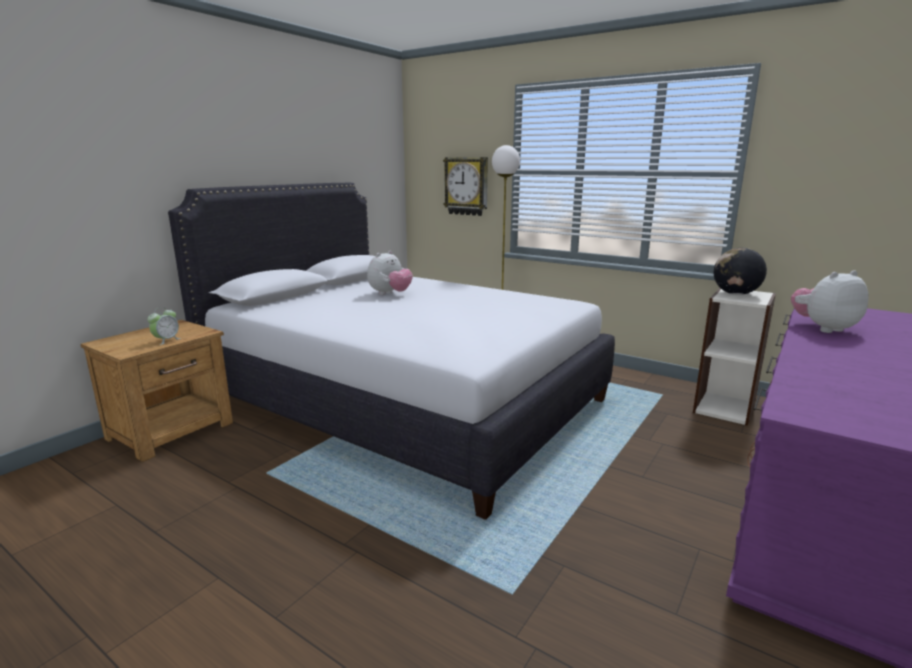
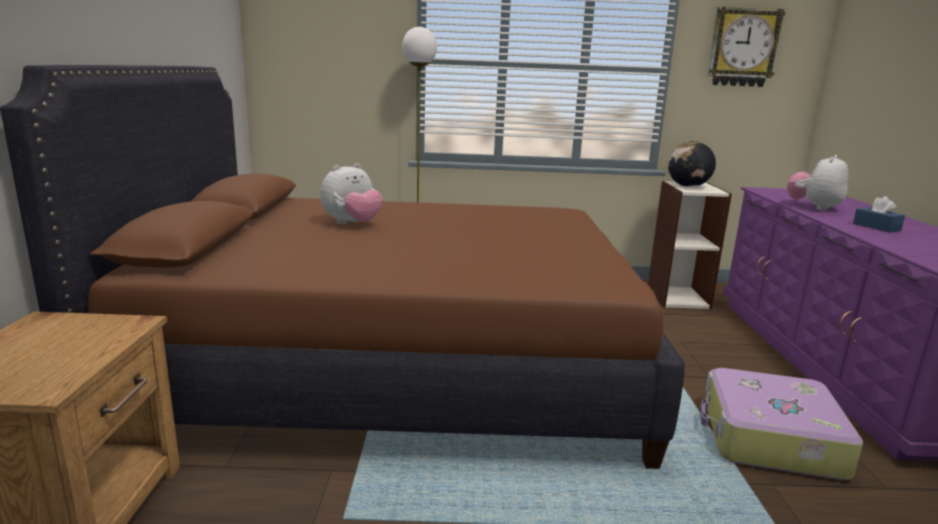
camera: 35 degrees left, 0 degrees up
alarm clock [147,307,181,345] -> none
white bed [168,183,615,520] -> brown bed [0,65,684,469]
plush toy [367,251,413,295] -> plush toy turned 45 degrees clockwise [320,163,383,224]
wall clock [443,157,488,216] -> wall clock moved to [707,7,786,87]
none -> suitcase [700,368,863,480]
none -> blue tissue box [853,196,905,233]

